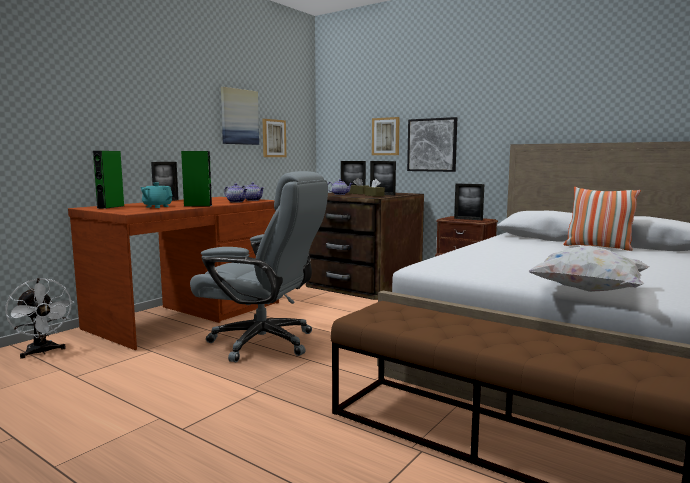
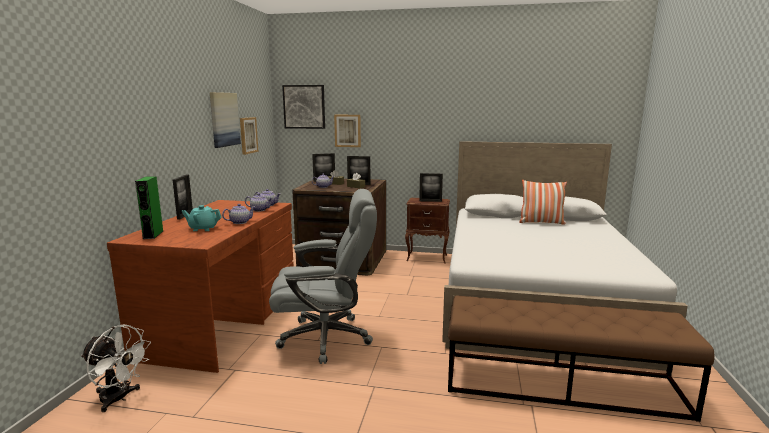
camera: 25 degrees left, 5 degrees up
green speaker [181,151,212,207] -> teapot [222,204,255,224]
picture [407,117,457,172] -> picture moved to [282,85,325,129]
white pillow [529,245,649,292] -> none

